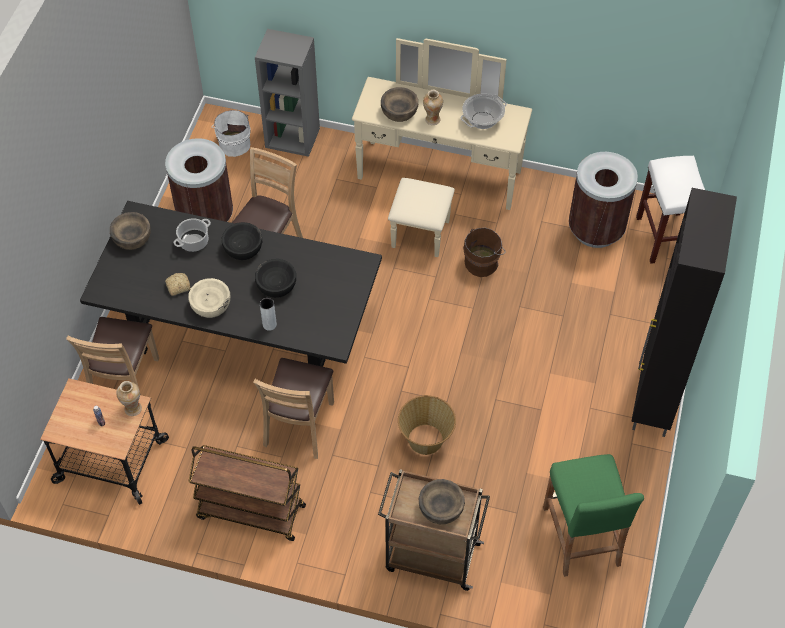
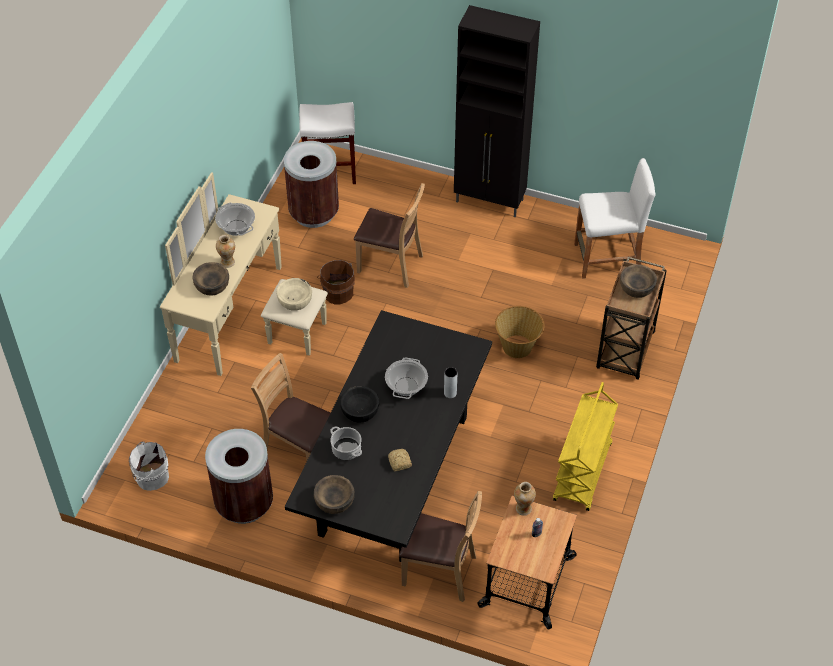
camera: 85 degrees left, 5 degrees down
beige bowl [188,278,230,318] -> beige bowl moved to [277,278,312,311]
brown cart [188,445,306,541] -> yellow cart [553,382,618,511]
brown chair [253,358,334,459] -> brown chair moved to [354,183,425,288]
grey bookcase [255,29,320,157] -> none
black bowl [255,259,296,298] -> cooking pot [385,358,428,399]
green stool [543,454,644,577] -> white stool [574,158,655,279]

